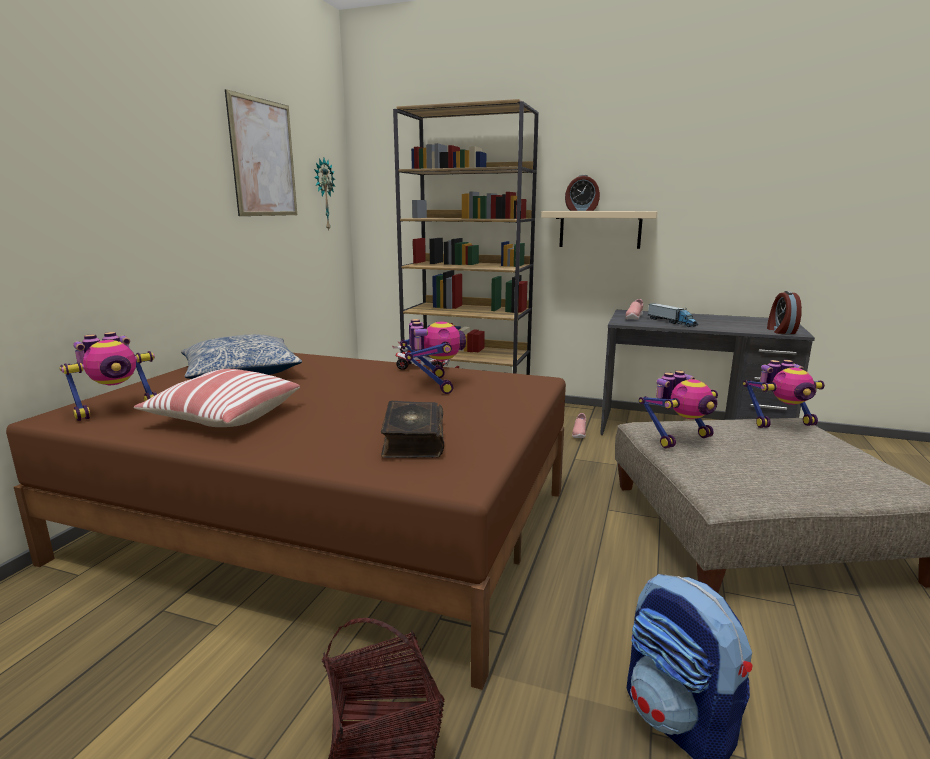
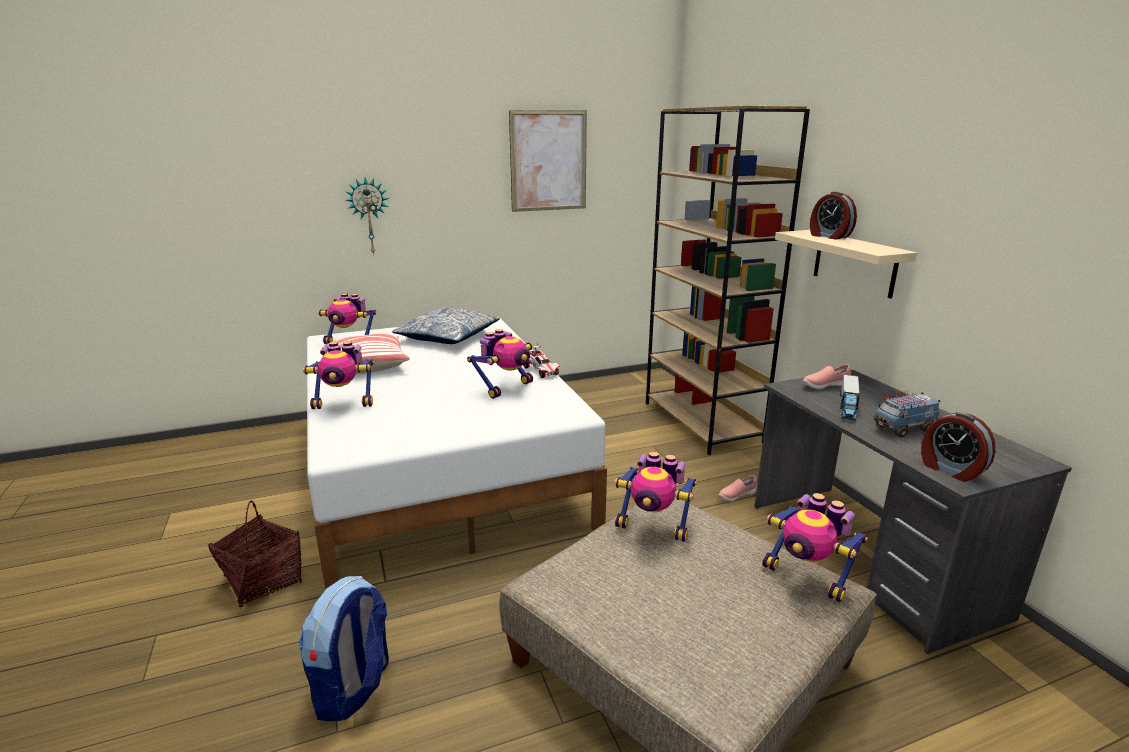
camera: 50 degrees right, 5 degrees up
brown bed [6,353,566,690] -> white bed [307,317,607,590]
wall clock [314,158,335,231] -> wall clock moved to [345,177,389,255]
book [381,401,444,458] -> none
alarm clock [767,291,802,334] -> alarm clock turned 90 degrees counterclockwise [921,412,996,482]
none -> toy robot [303,341,374,409]
none -> toy truck [873,391,940,438]

